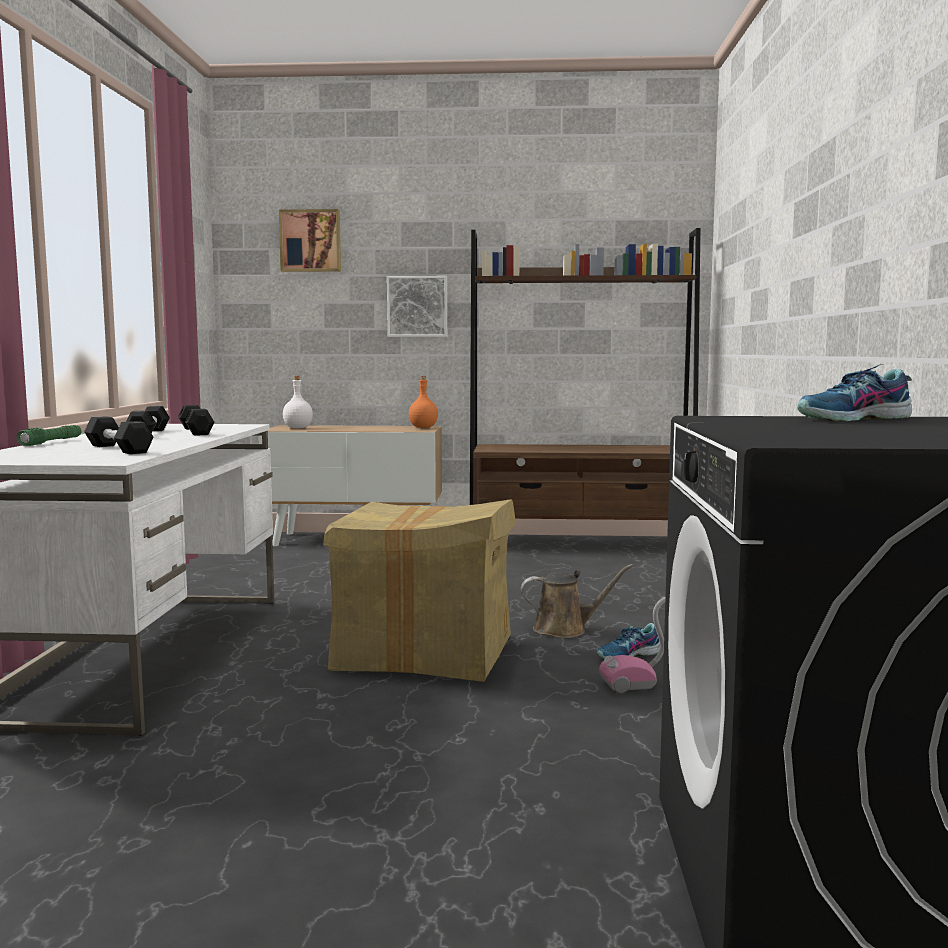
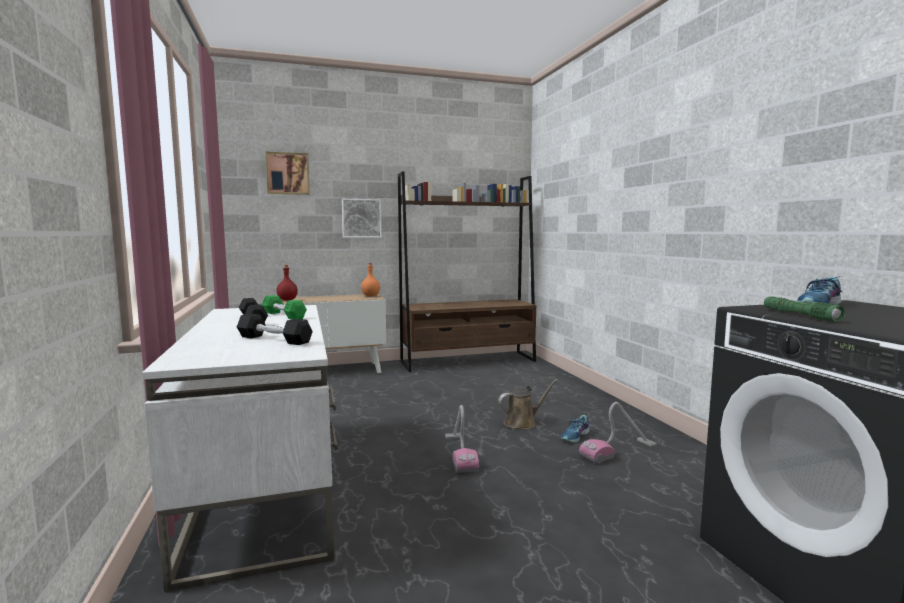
camera: 20 degrees left, 0 degrees up
green flashlight [16,425,81,446] -> green flashlight moved to [764,296,845,322]
black dumbbell [178,405,214,436] -> green dumbbell [262,295,307,320]
white bottle [283,376,313,428] -> red bottle [276,265,298,300]
cardboard box [323,499,516,682] -> vacuum cleaner [445,405,479,473]

